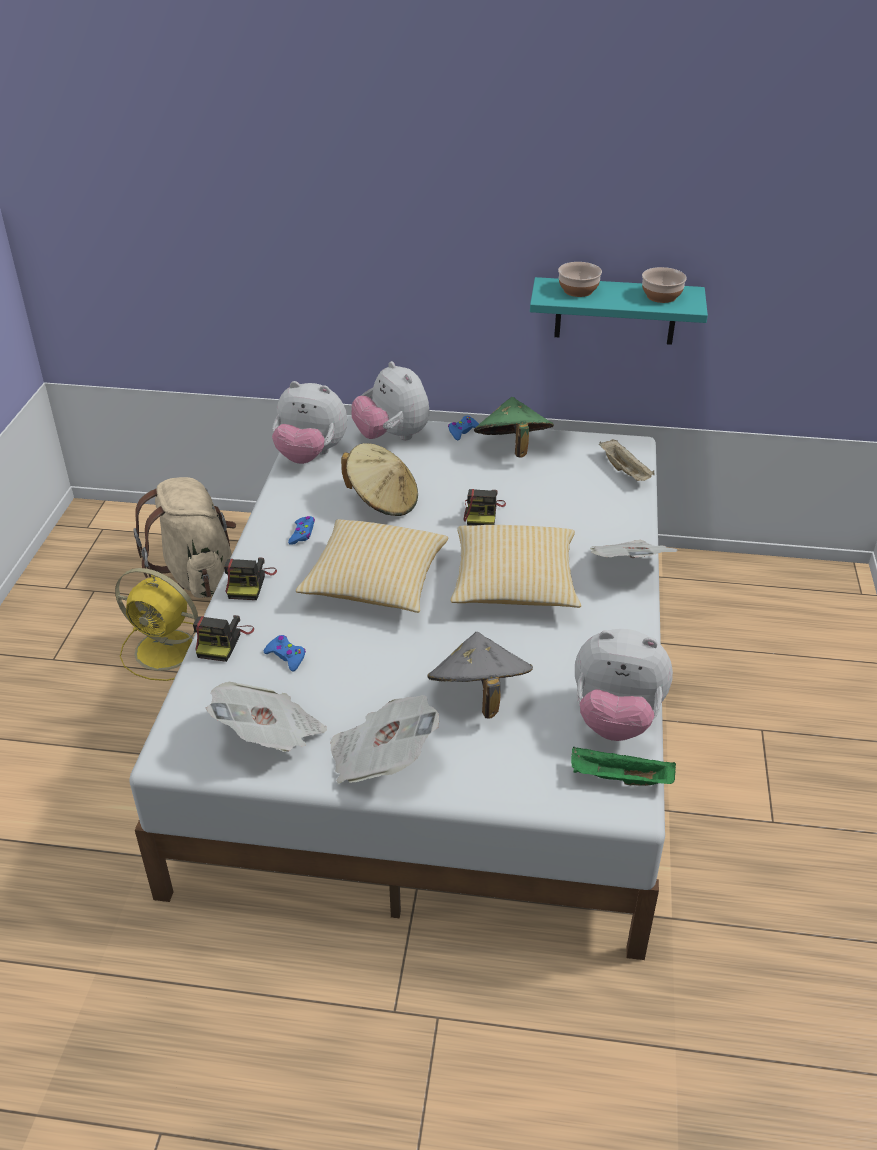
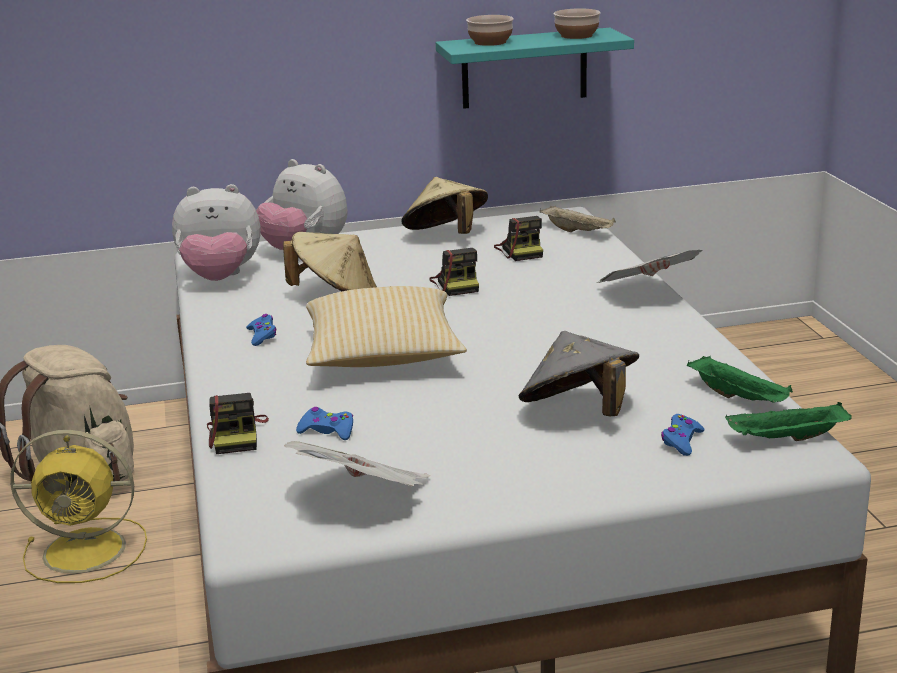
camera: 20 degrees left, 15 degrees down
camera [224,558,277,600] -> camera moved to [494,216,543,261]
newspaper [330,695,439,783] -> none
blue game controller [448,416,479,440] -> blue game controller moved to [661,414,704,456]
pillow [450,525,581,608] -> none
green hat [474,397,554,458] -> beige hat [401,177,488,234]
plush toy [575,629,673,741] -> green tray [687,356,793,403]

